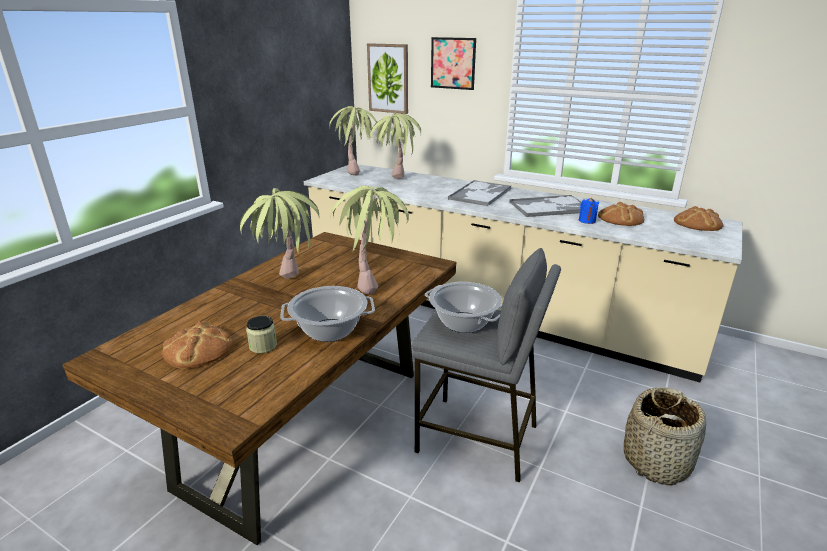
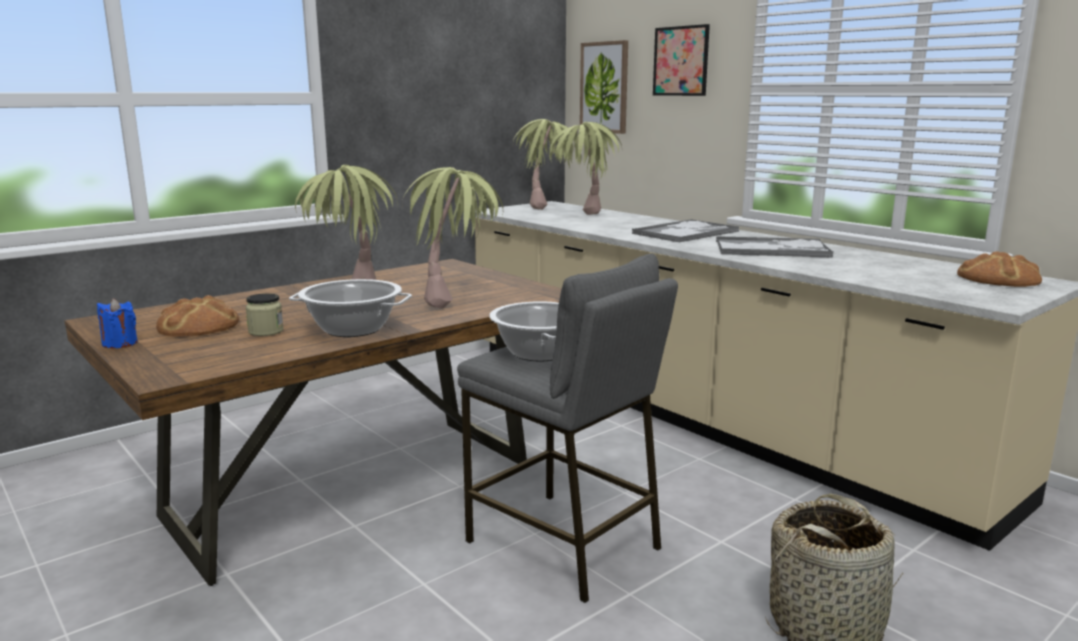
camera: 20 degrees right, 10 degrees down
blue candle [579,198,599,224] -> blue candle moved to [97,299,138,348]
bread [598,202,644,226] -> none

